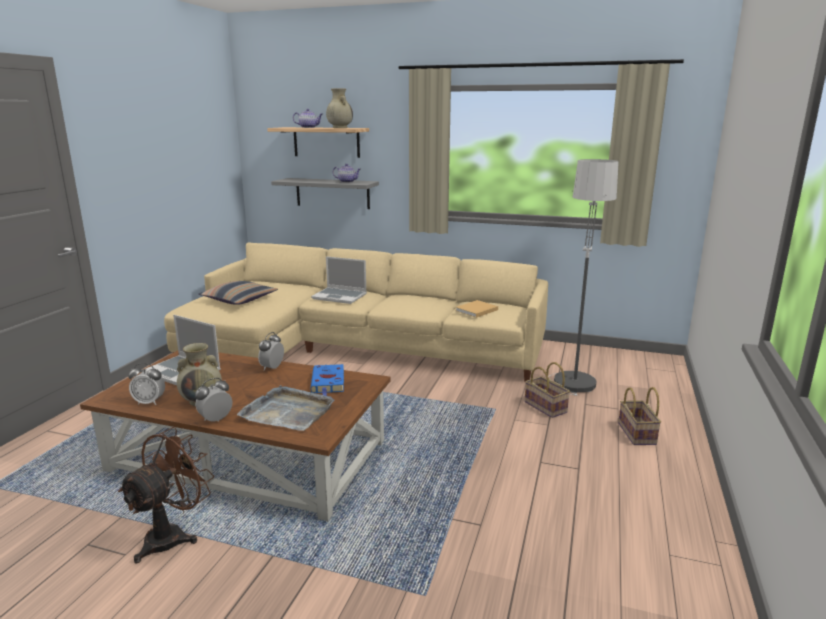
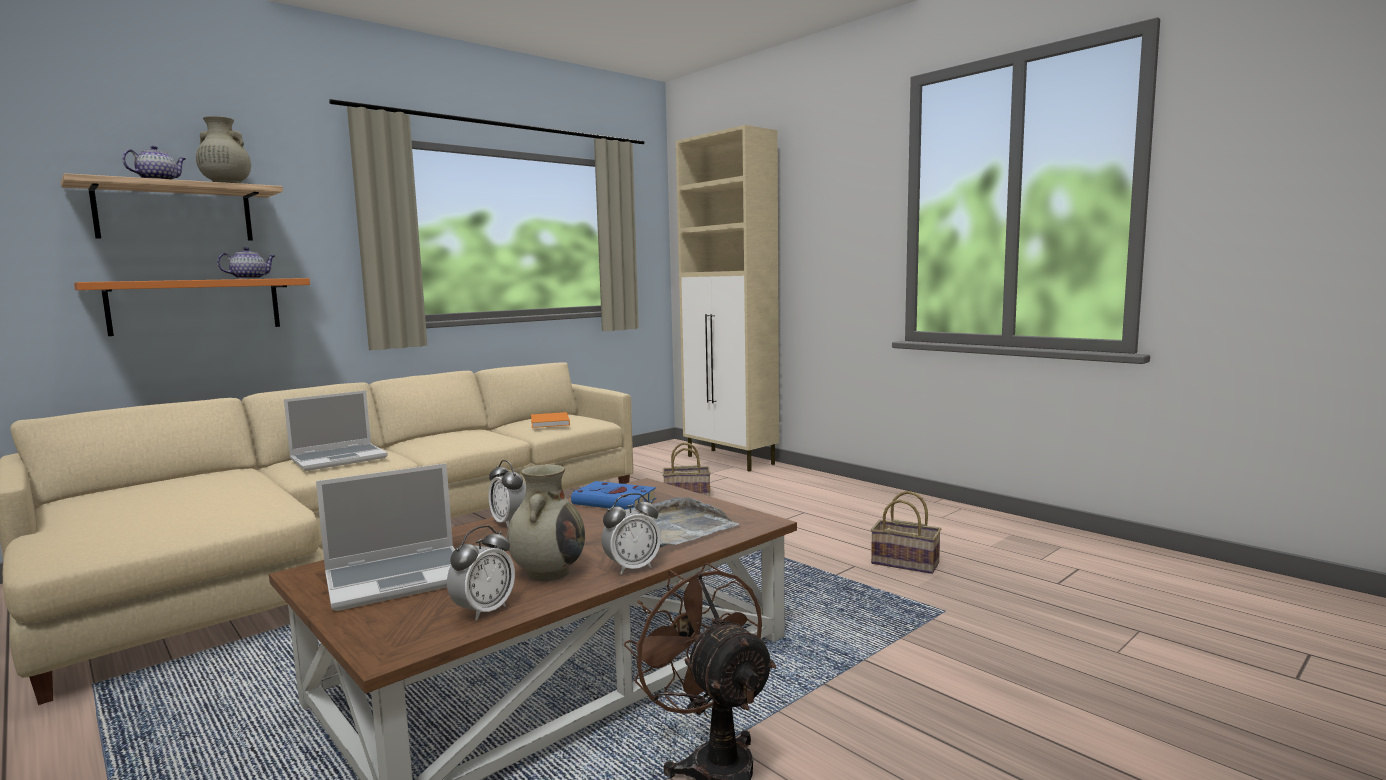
camera: 60 degrees left, 10 degrees down
alarm clock [195,378,233,422] -> alarm clock turned 105 degrees counterclockwise [601,493,661,575]
pillow [198,281,278,305] -> none
grey shelf [271,178,379,209] -> orange shelf [74,278,310,336]
beige book [455,300,498,318] -> orange book [531,412,570,428]
floor lamp [548,159,619,396] -> none
basket [618,387,661,445] -> basket moved to [871,491,941,574]
none -> beige cabinet [676,125,779,472]

